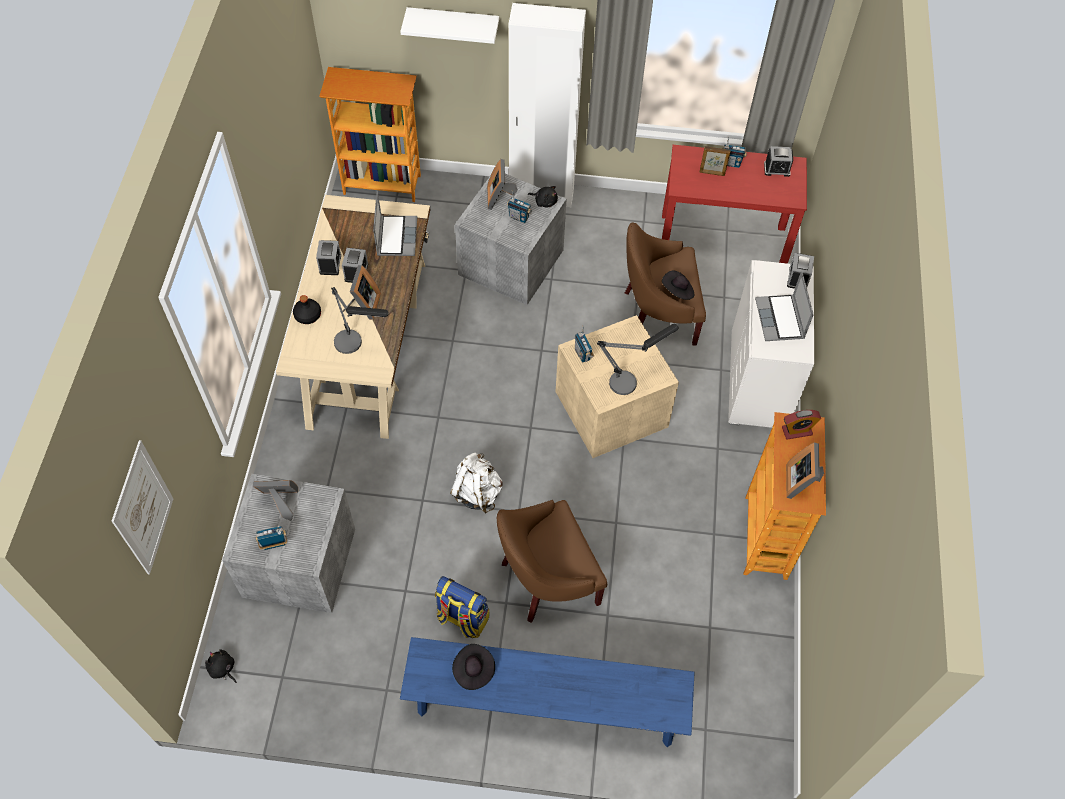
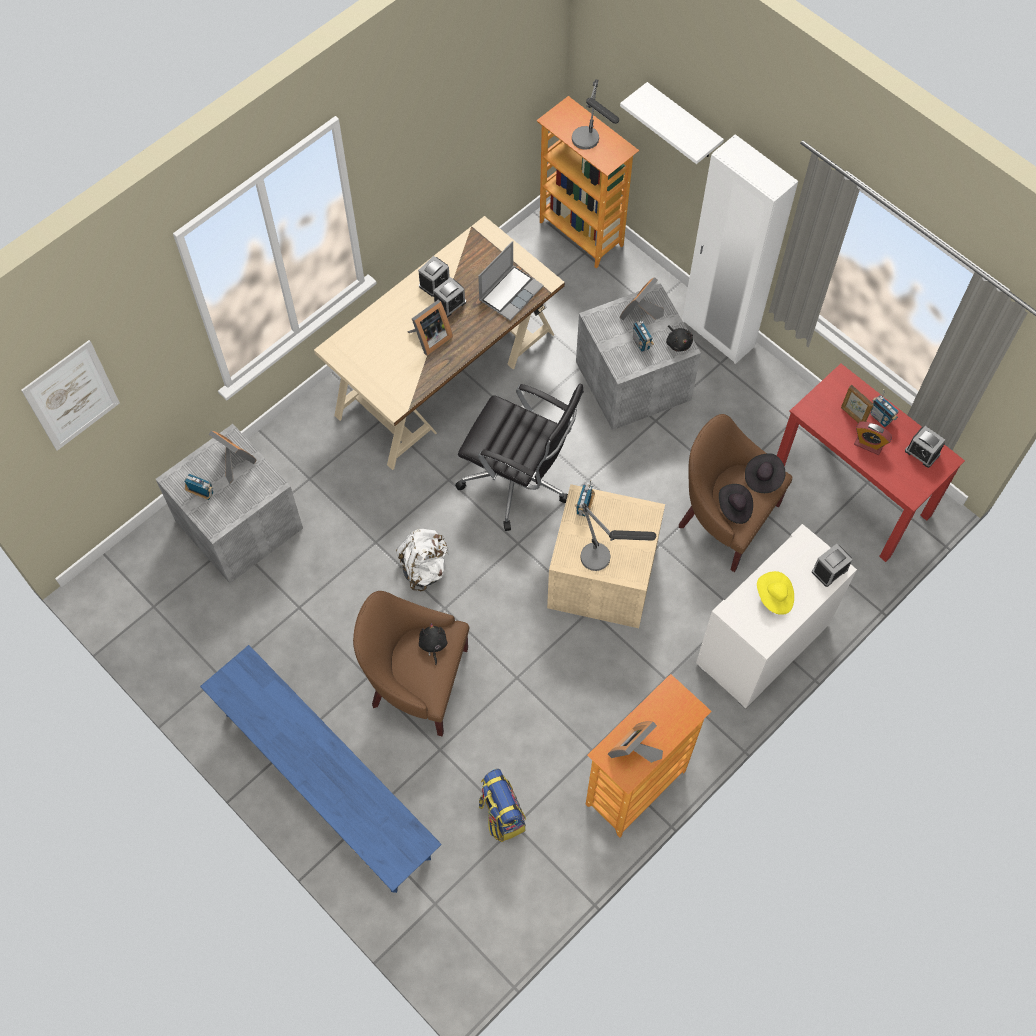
camera: 40 degrees right, 5 degrees up
black plush toy [205,649,237,683] -> black plush toy moved to [419,623,447,665]
black bottle [293,295,321,324] -> none
table lamp [331,287,389,354] -> table lamp moved to [572,79,619,150]
backpack [435,576,489,638] -> backpack moved to [479,769,526,842]
black hat [452,644,495,690] -> black hat moved to [745,453,785,493]
laptop [755,271,814,341] -> yellow hat [757,571,794,615]
alarm clock [782,410,821,440] -> alarm clock moved to [854,422,892,455]
none -> black office chair [455,383,584,531]

